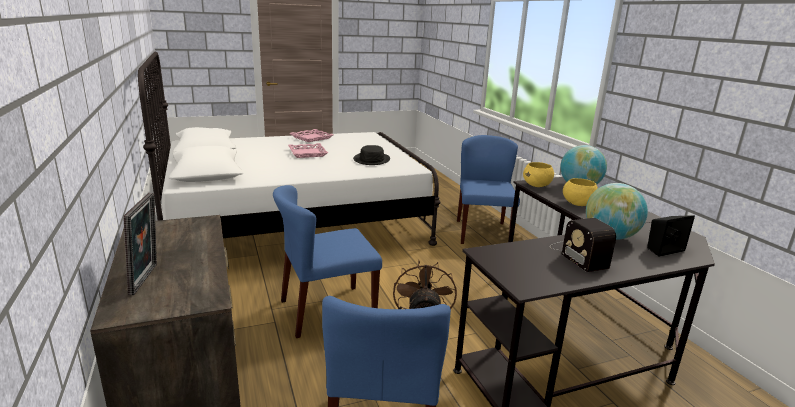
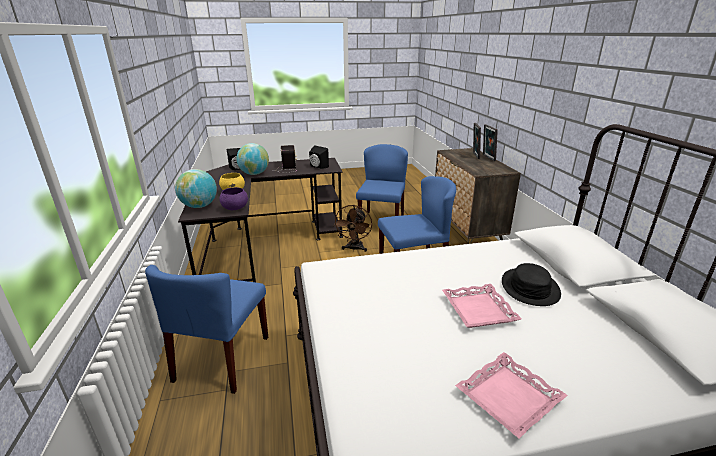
camera: 170 degrees left, 5 degrees up
black hat [353,145,390,165] -> black hat moved to [502,263,561,306]
yellow bowl [523,162,554,187] -> purple bowl [219,187,248,210]
none -> black speaker [309,145,329,169]
none -> picture frame [483,124,498,161]

